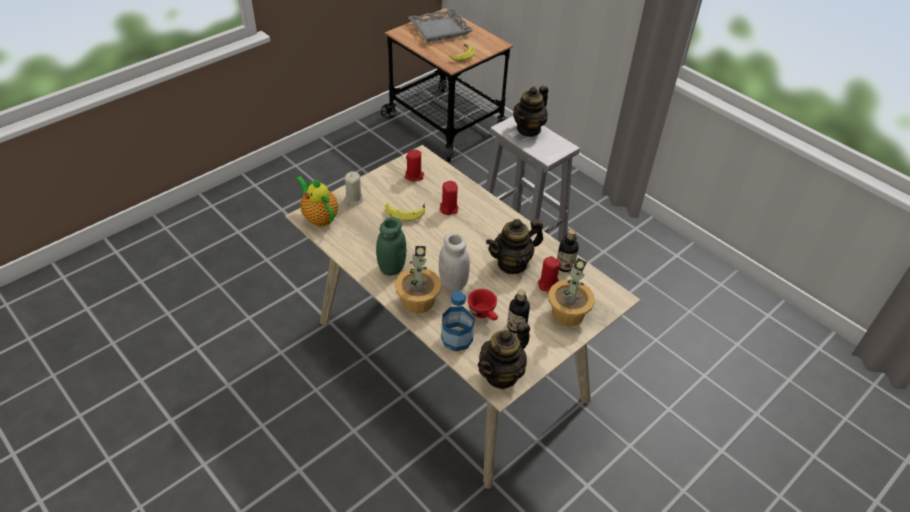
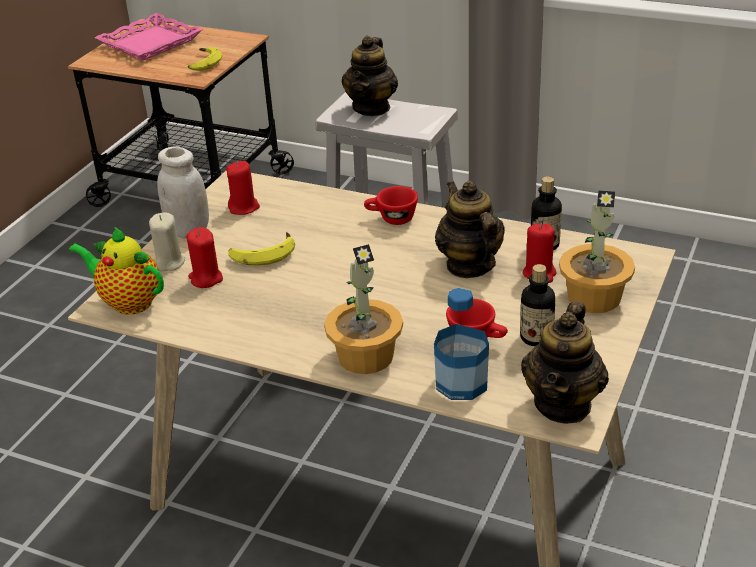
camera: 20 degrees left, 10 degrees down
green jar [376,217,406,276] -> none
grey tray [408,9,473,42] -> pink tray [95,13,203,60]
white jar [439,233,470,291] -> white jar moved to [157,146,209,239]
red candle [440,181,458,215] -> red candle moved to [186,227,223,288]
teapot [486,219,543,274] -> teapot turned 120 degrees clockwise [435,181,505,278]
none -> red cup [364,186,418,225]

